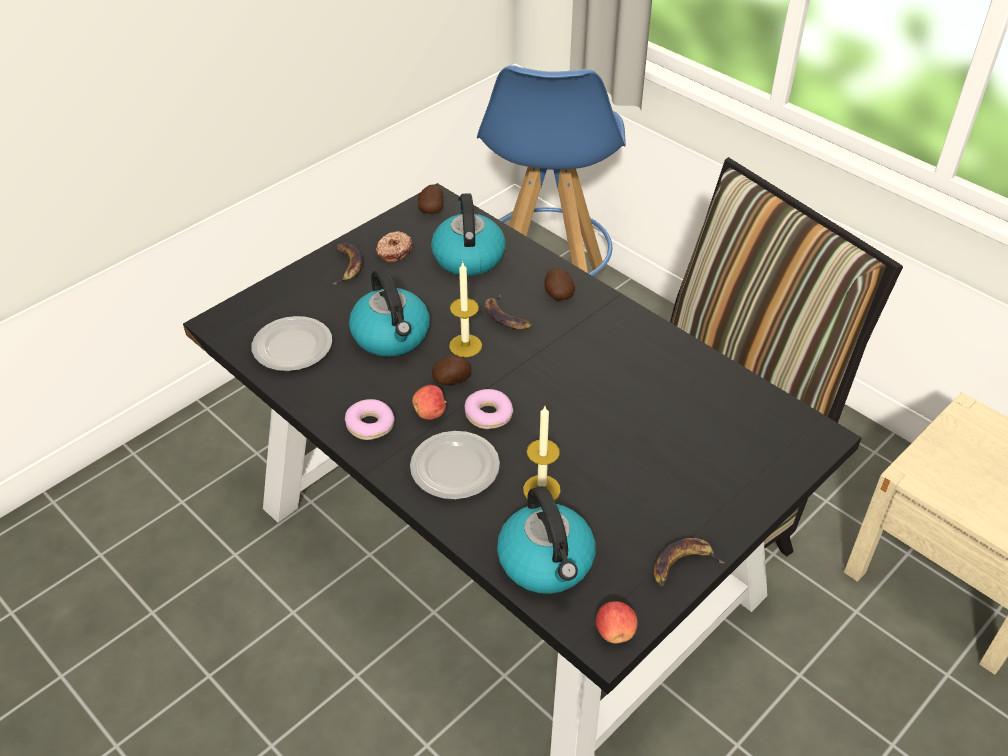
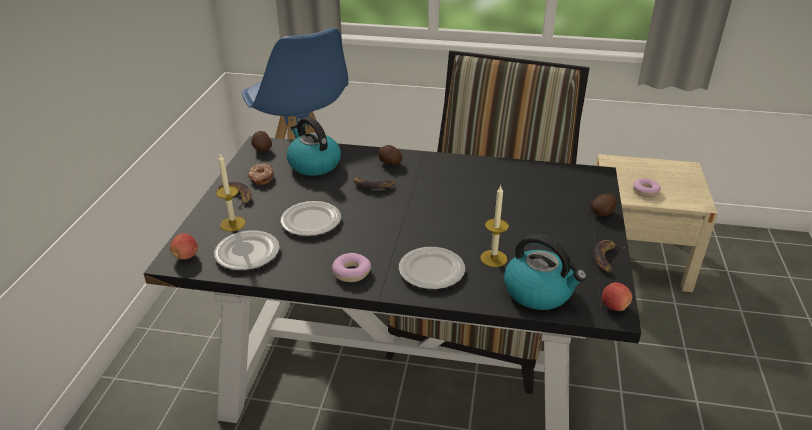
camera: 35 degrees left, 10 degrees down
kettle [349,268,430,356] -> plate [281,201,341,236]
apple [412,385,447,420] -> apple moved to [170,233,198,259]
potato [432,355,471,385] -> potato moved to [590,193,617,216]
candle [449,263,482,357] -> candle moved to [216,154,246,232]
donut [464,389,513,429] -> donut moved to [633,178,661,197]

